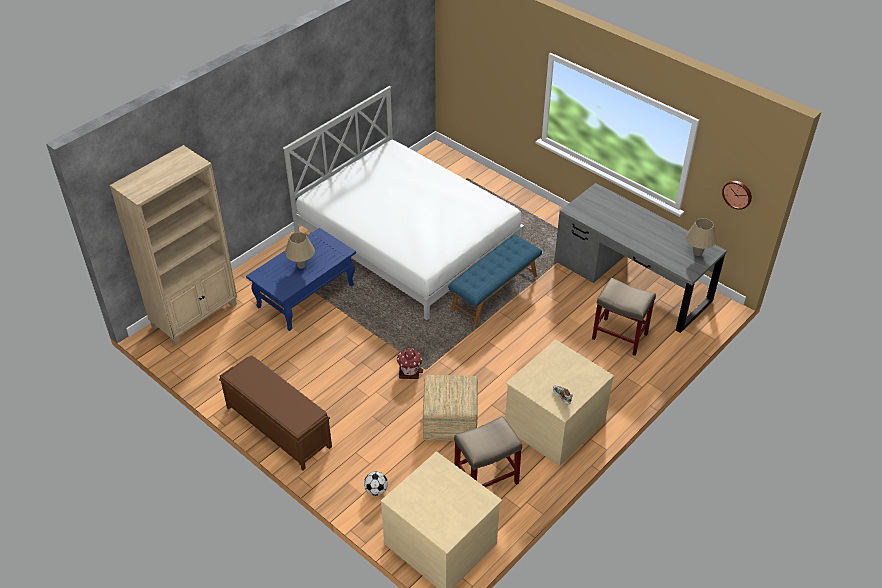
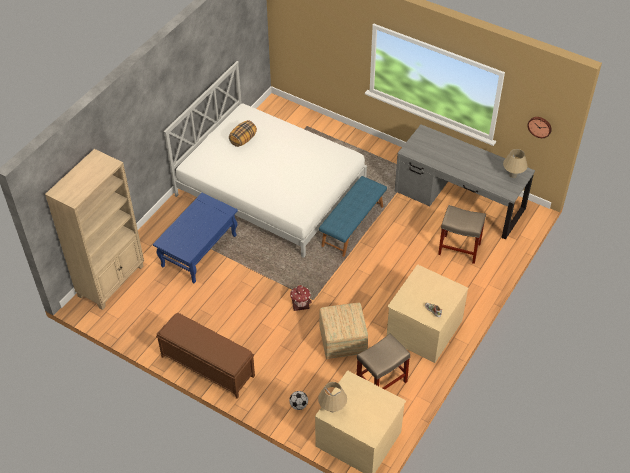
camera: 10 degrees left, 5 degrees up
beige table lamp [285,232,315,269] -> beige table lamp moved to [318,382,347,412]
none -> pillow [229,120,257,147]

